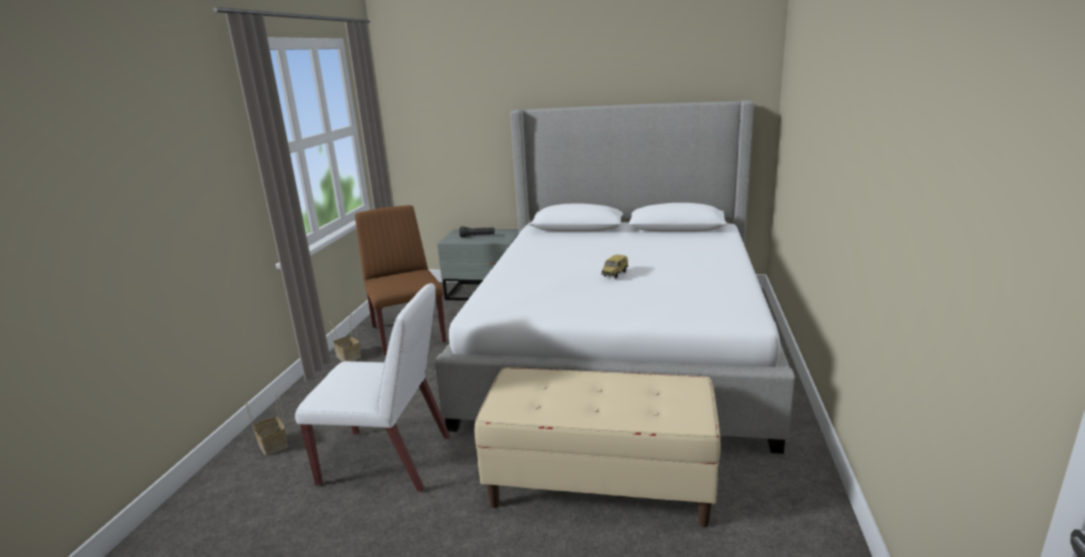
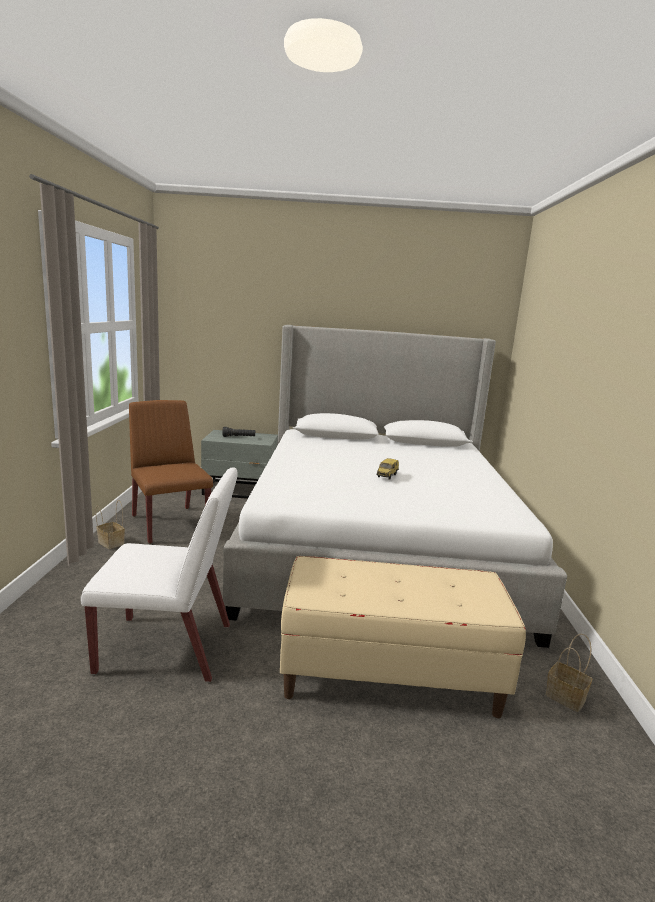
camera: 10 degrees left, 5 degrees down
basket [246,391,288,456] -> basket moved to [546,633,592,712]

